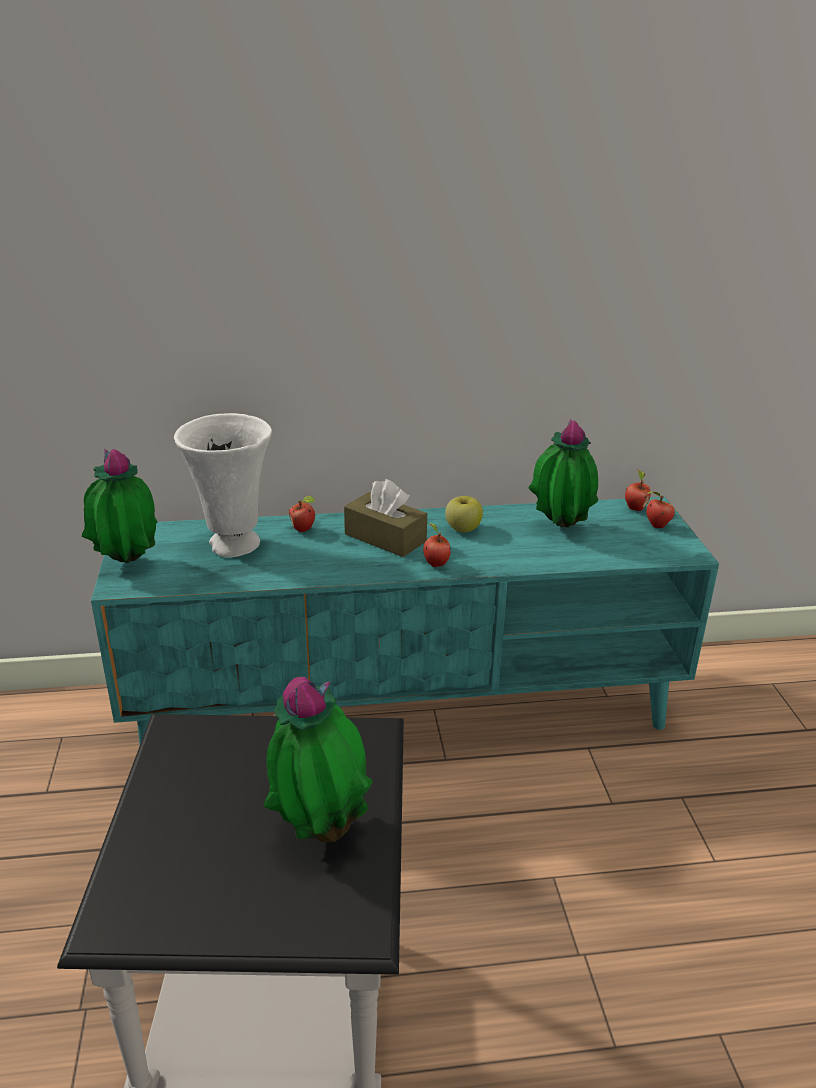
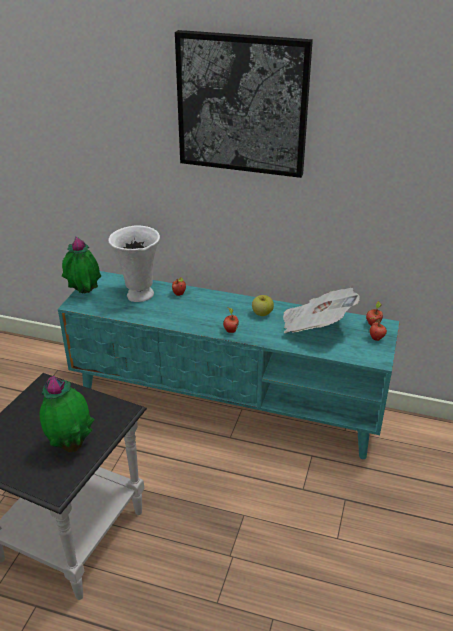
camera: 25 degrees right, 5 degrees up
brown tissue box [344,479,427,557] -> none
potted plant [529,419,598,528] -> newspaper [283,288,360,333]
none -> picture [175,30,313,178]

